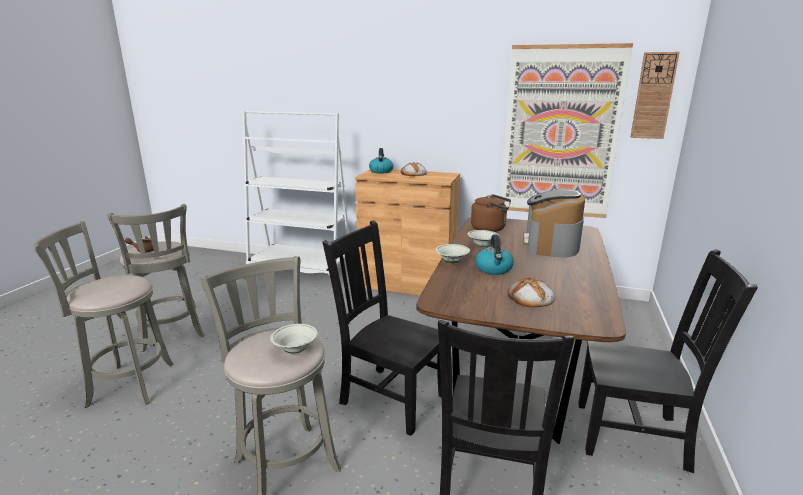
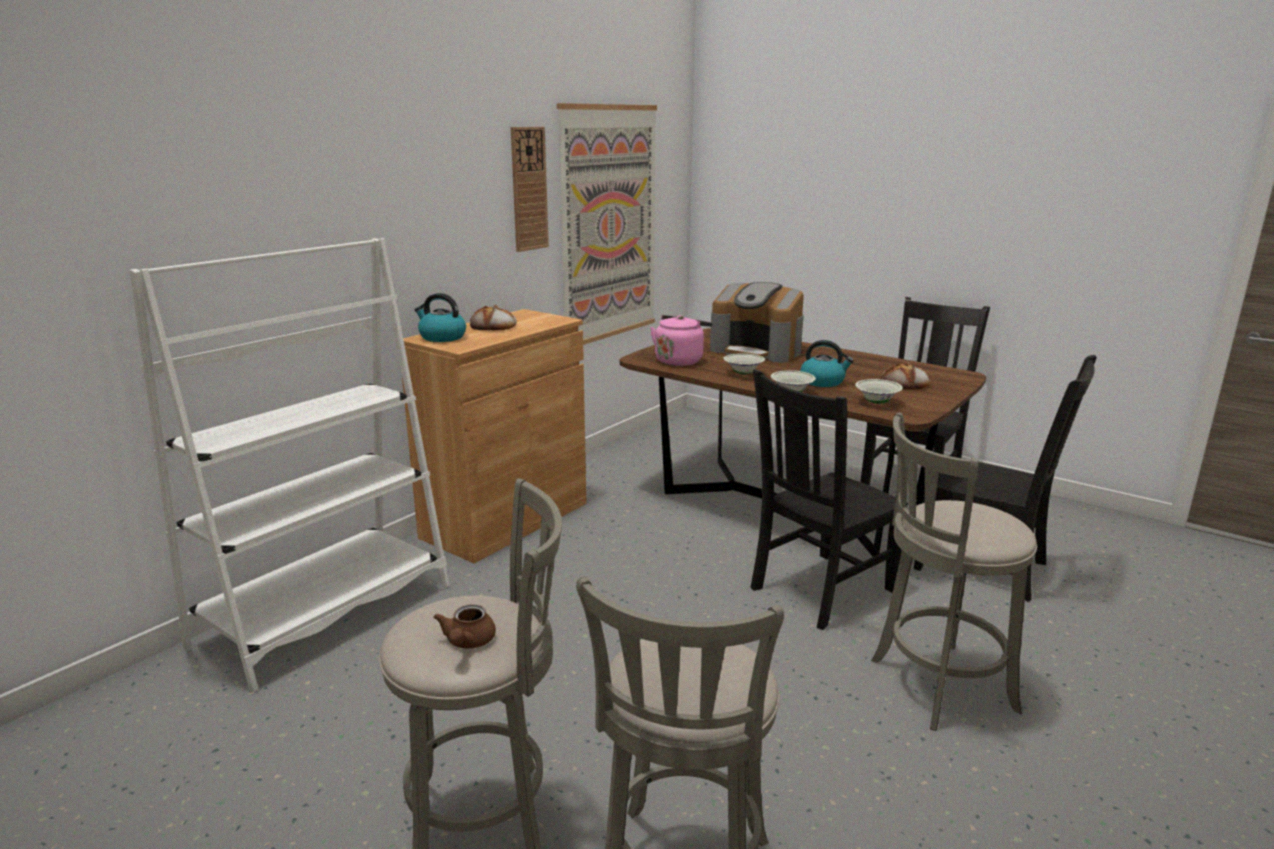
camera: 70 degrees left, 0 degrees up
white bowl [270,324,317,354] -> white bowl moved to [855,379,903,404]
brown kettle [471,194,511,232] -> pink kettle [650,315,712,366]
wall clock [631,52,680,139] -> wall clock moved to [511,127,549,252]

